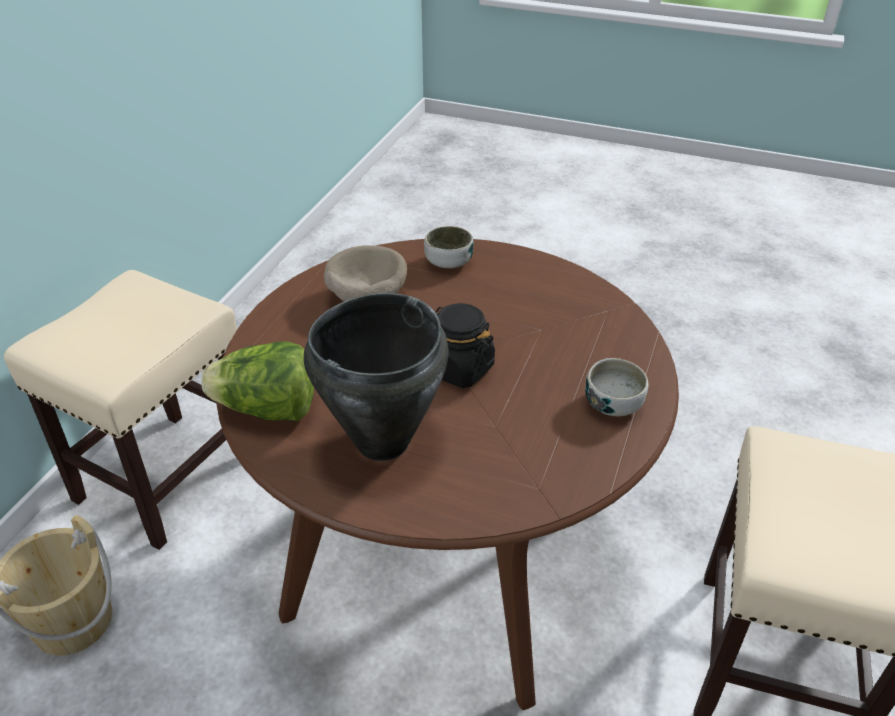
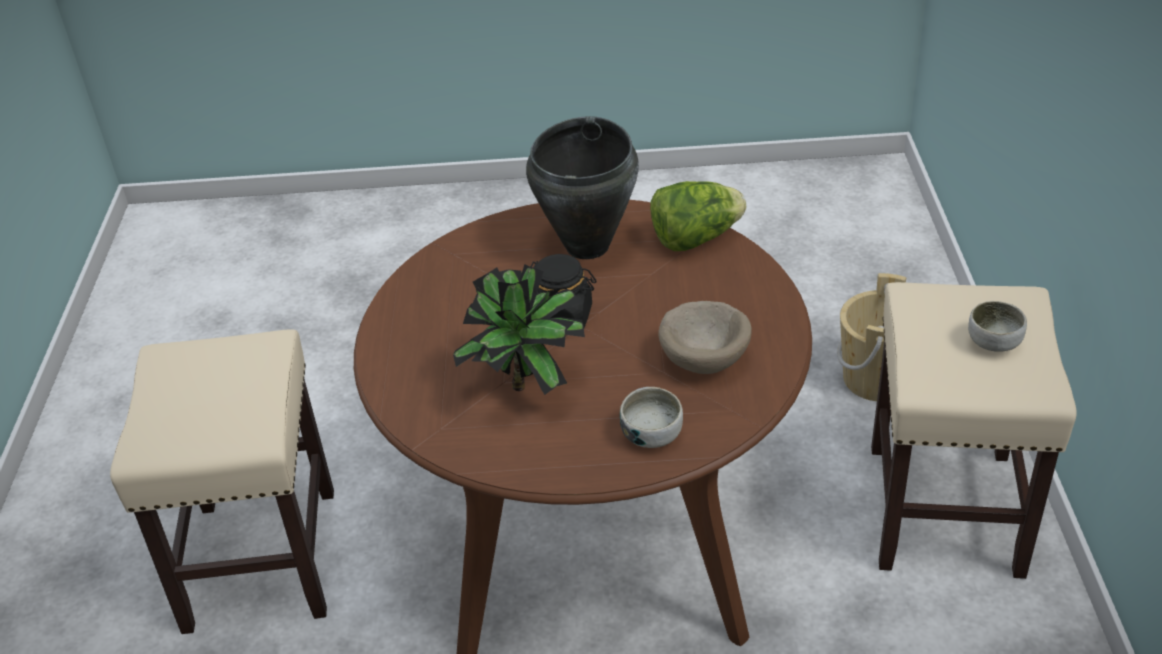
camera: 160 degrees right, 0 degrees up
bowl [585,358,648,417] -> bowl moved to [968,301,1027,352]
none -> potted plant [453,264,585,395]

